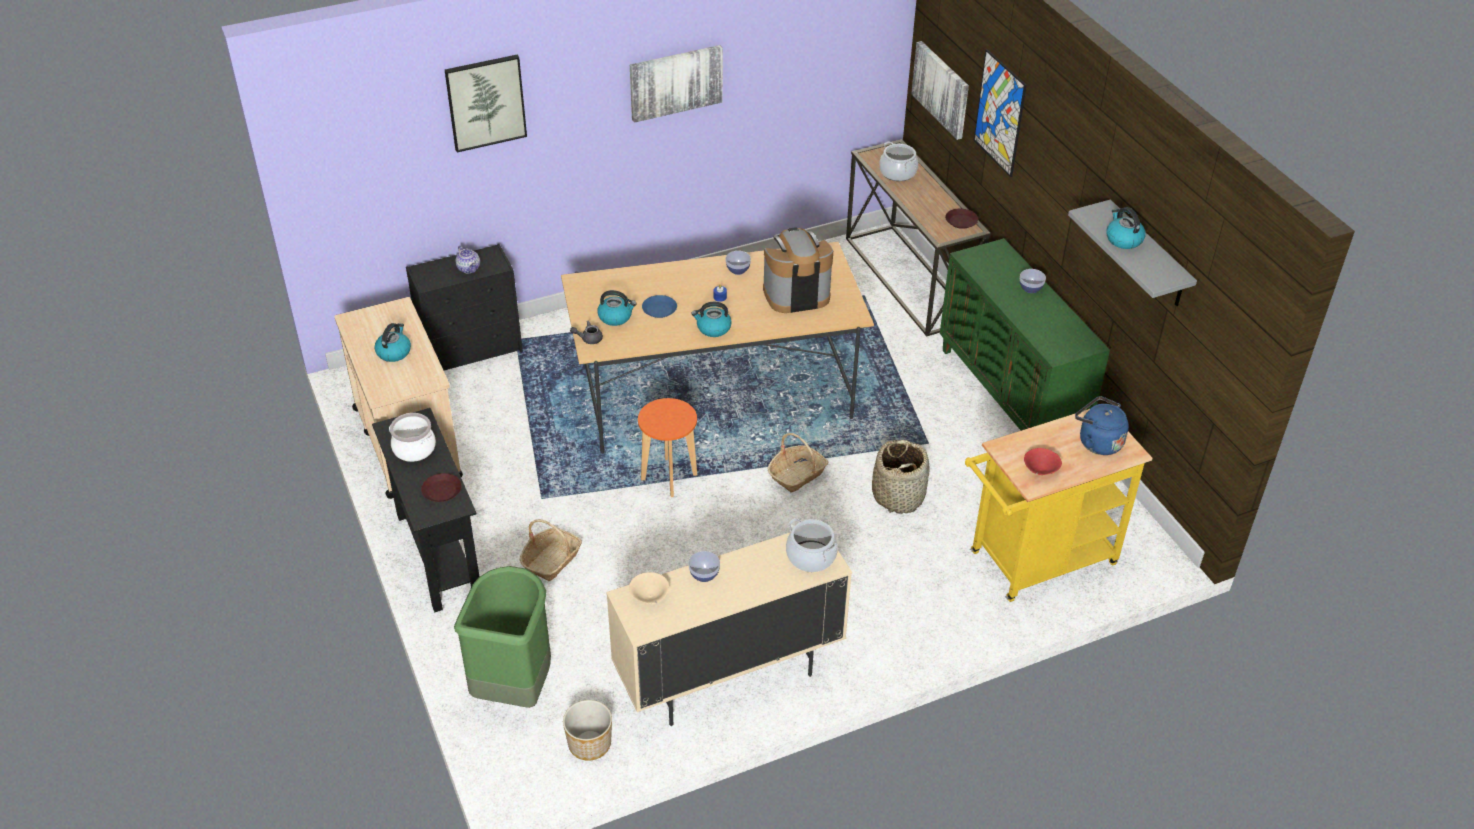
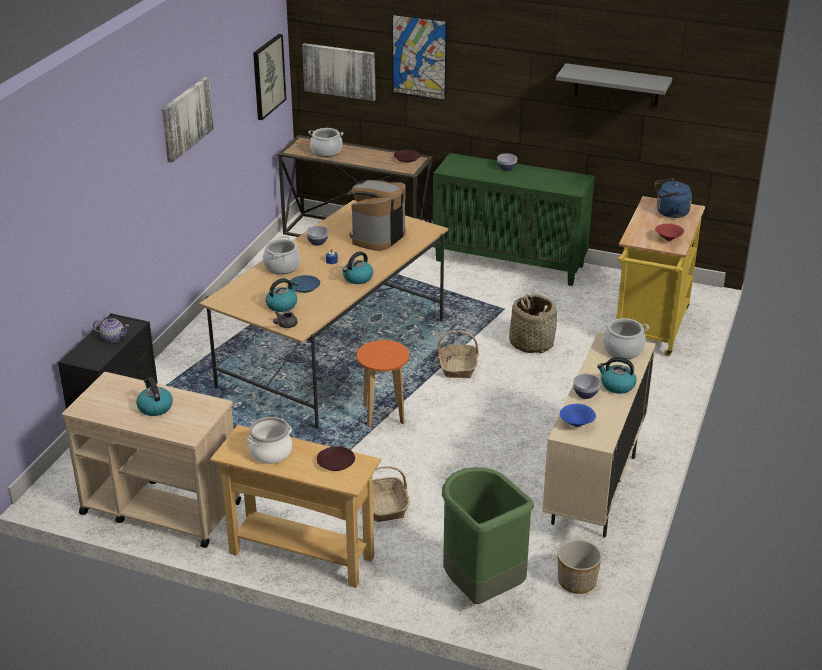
camera: 45 degrees left, 10 degrees down
black console table [372,408,480,612] -> beige console table [210,425,381,588]
picture [445,55,527,152] -> picture moved to [253,34,286,120]
beige bowl [629,572,669,604] -> blue bowl [560,404,596,427]
kettle [1106,207,1146,249] -> kettle moved to [597,357,637,394]
none -> cooking pot [263,236,301,274]

